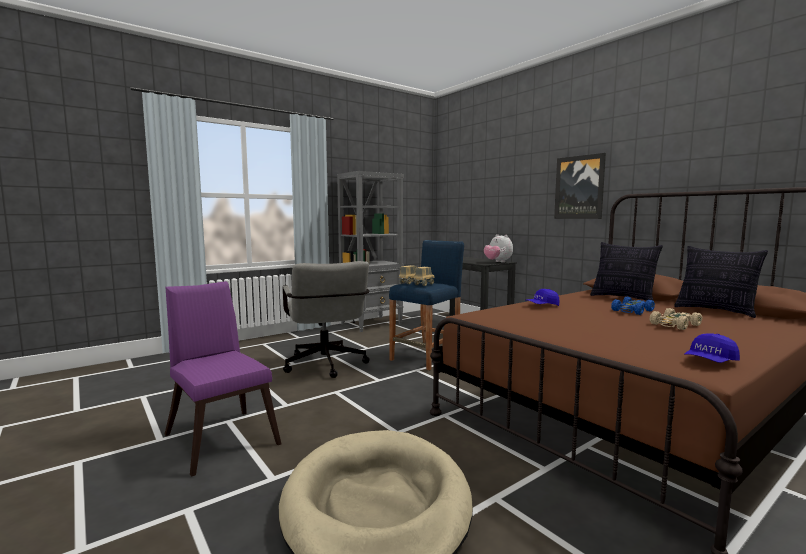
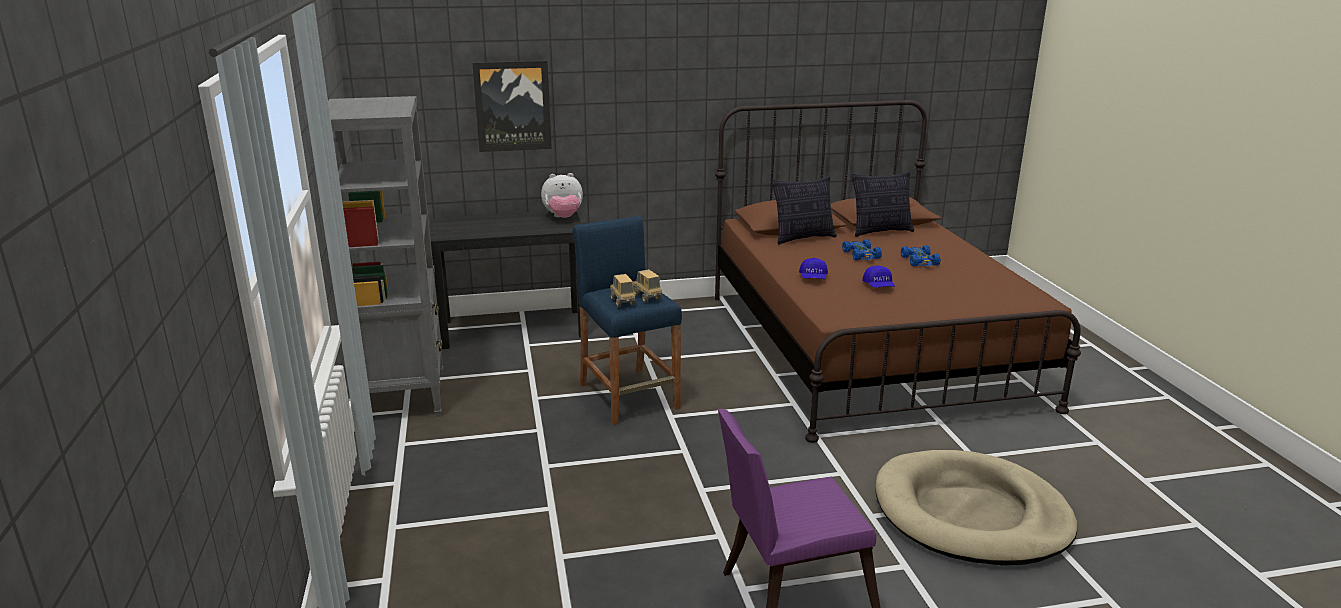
camera: 65 degrees left, 15 degrees up
grey office chair [283,261,370,378] -> none
picture [554,153,606,219] -> picture moved to [472,61,552,152]
beige toy car [650,308,703,330] -> blue toy car [901,245,941,267]
blue cap [685,333,740,363] -> blue cap moved to [862,265,895,288]

